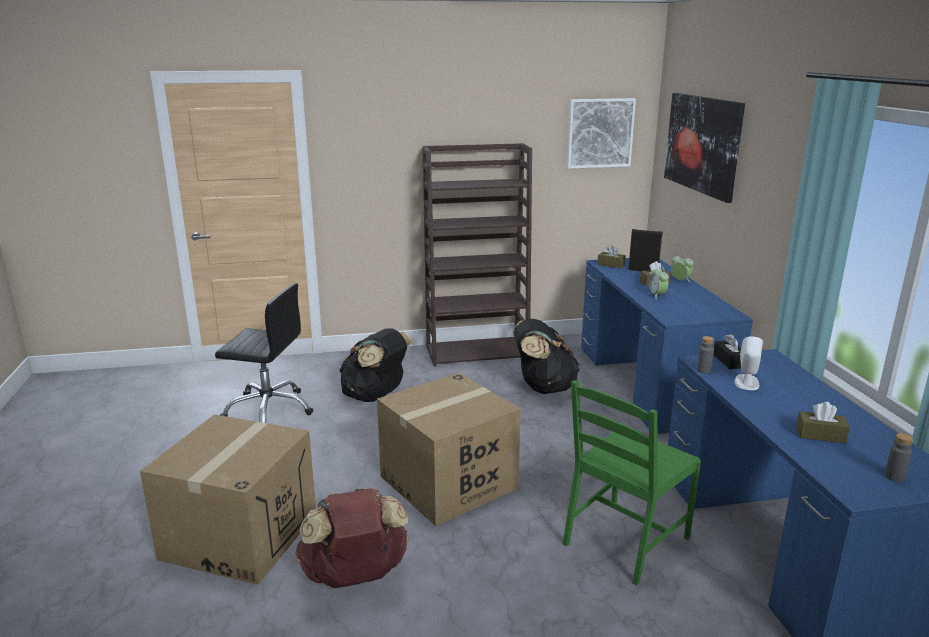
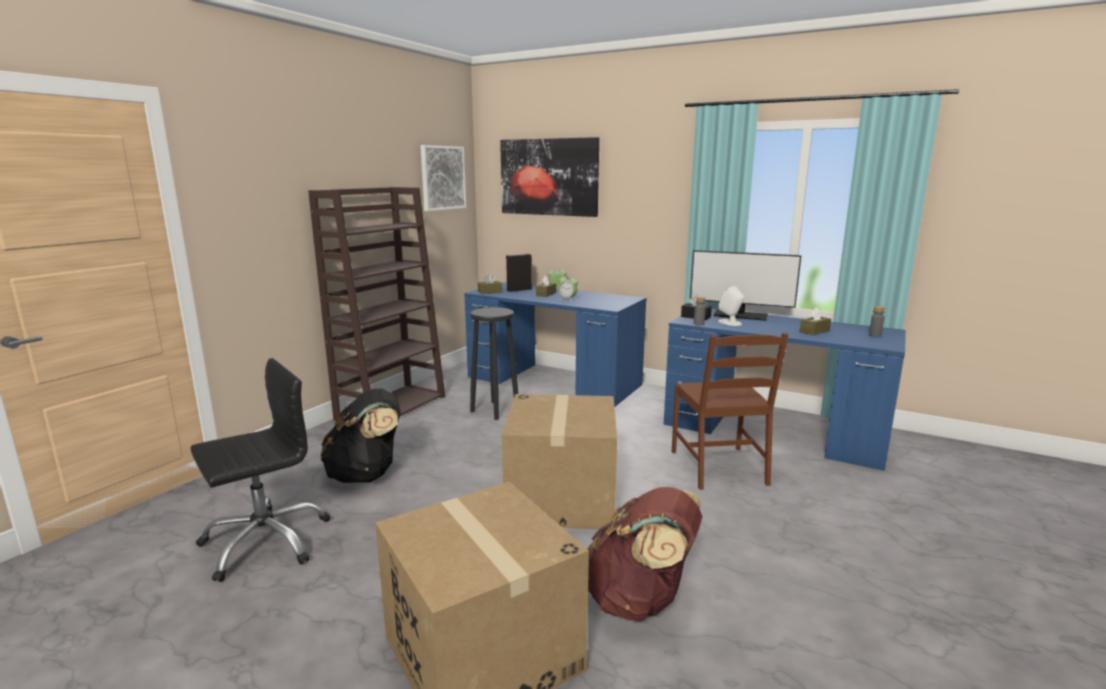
camera: 50 degrees left, 5 degrees down
black backpack [514,319,580,394] -> black stool [470,307,518,420]
green chair [563,380,701,586] -> brown chair [672,333,789,490]
none -> monitor [690,250,801,321]

